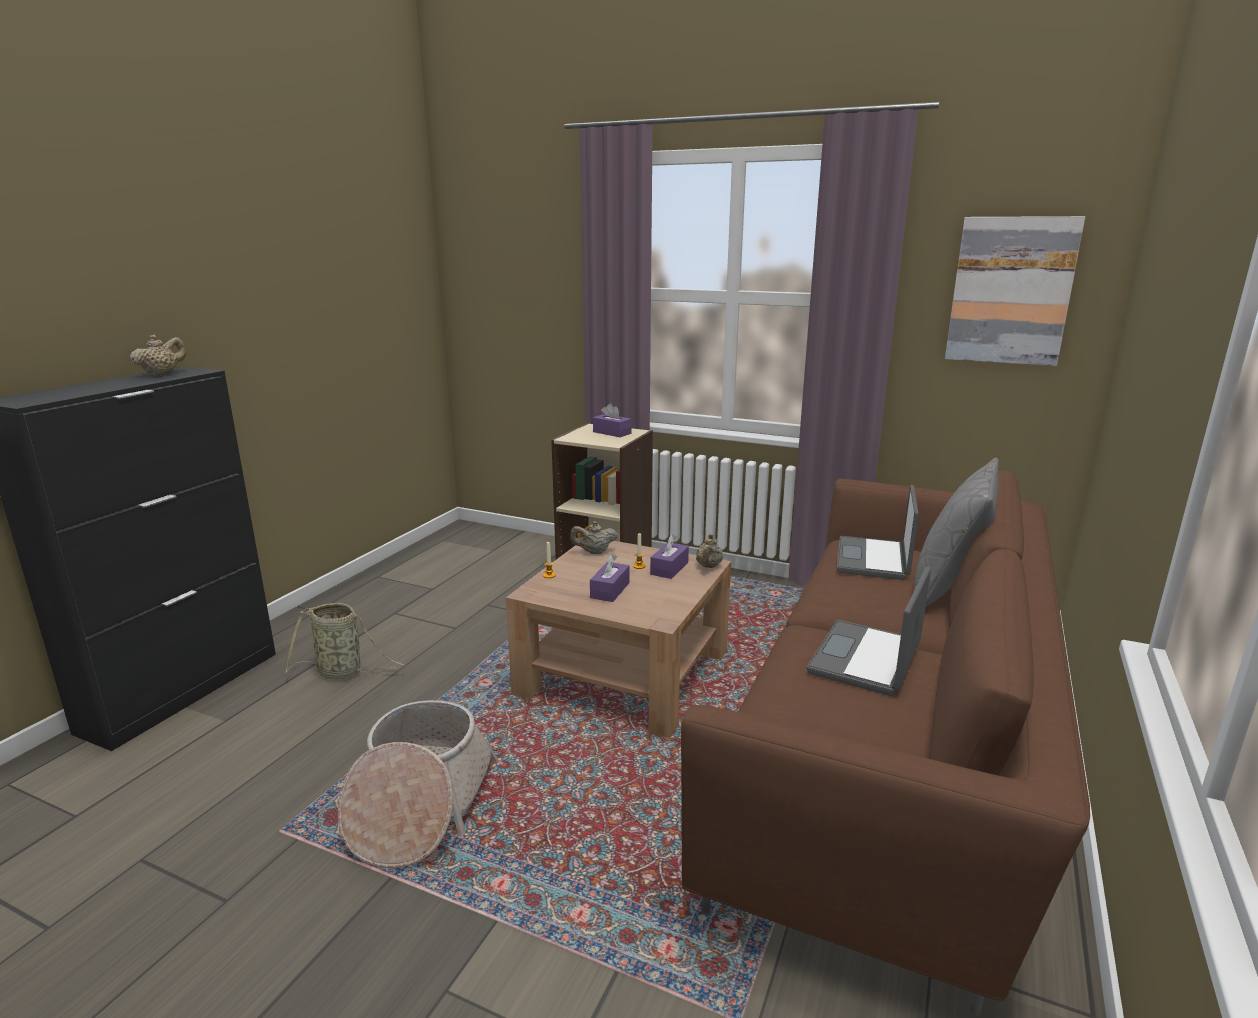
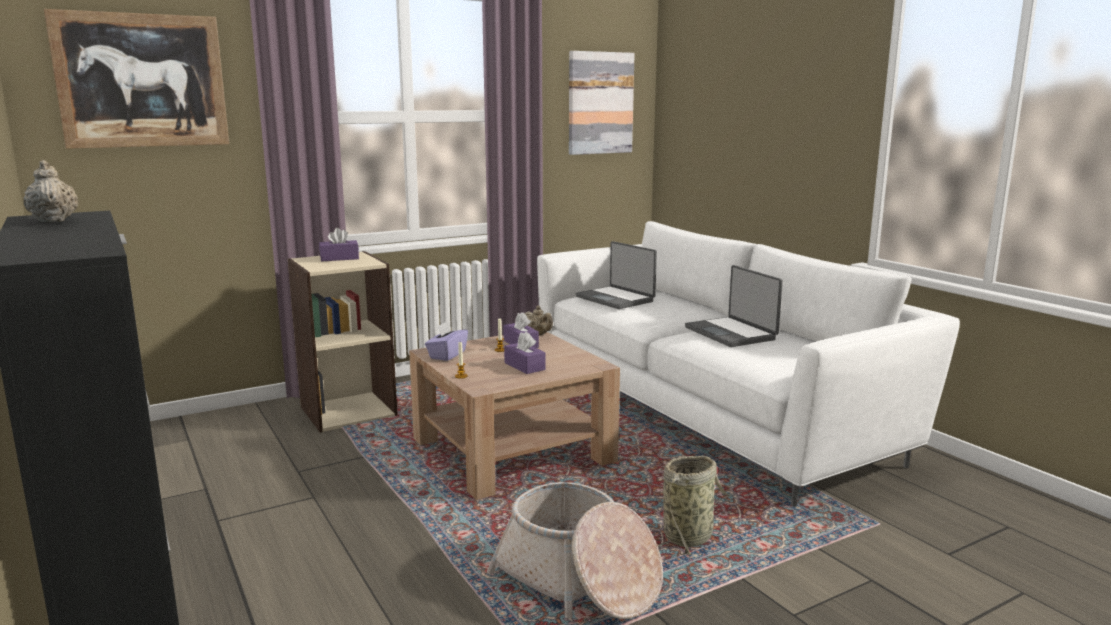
camera: 55 degrees left, 5 degrees down
basket [285,603,405,680] -> basket moved to [657,456,731,556]
beige teapot [570,521,618,554] -> purple tissue box [425,321,468,361]
brown sofa [681,471,1090,1017] -> white sofa [537,221,960,507]
grey pillow [914,458,999,608] -> none
none -> picture [44,9,229,149]

